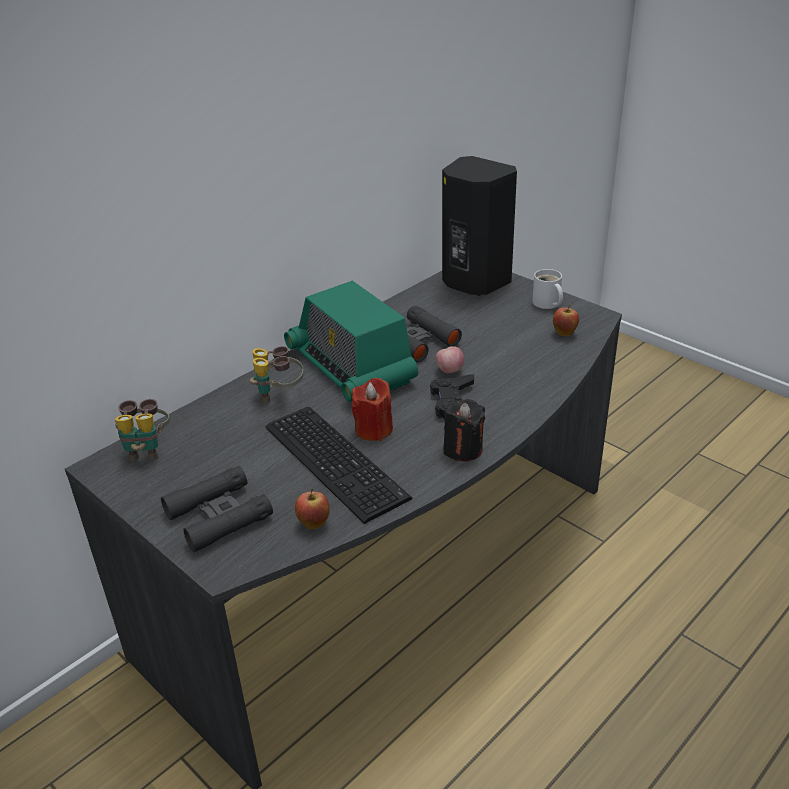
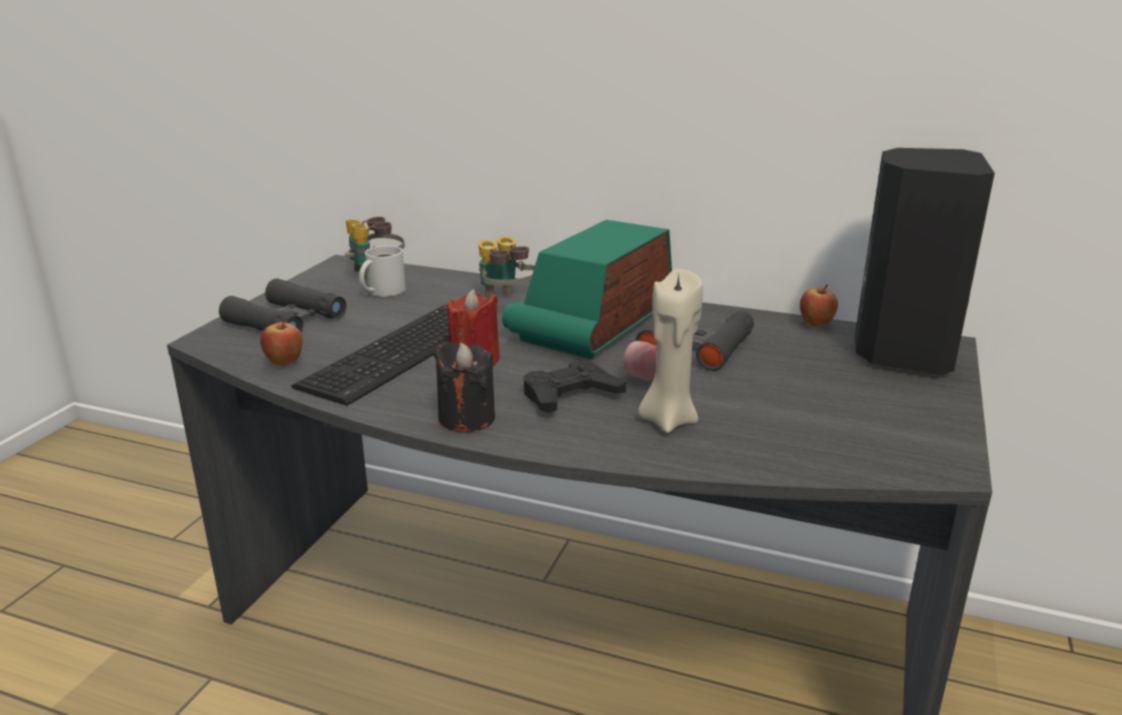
camera: 65 degrees right, 10 degrees down
white mug [532,269,563,309] -> white mug moved to [359,246,406,297]
apple [553,305,579,336] -> apple moved to [800,284,838,327]
none -> beige candle [638,269,703,433]

